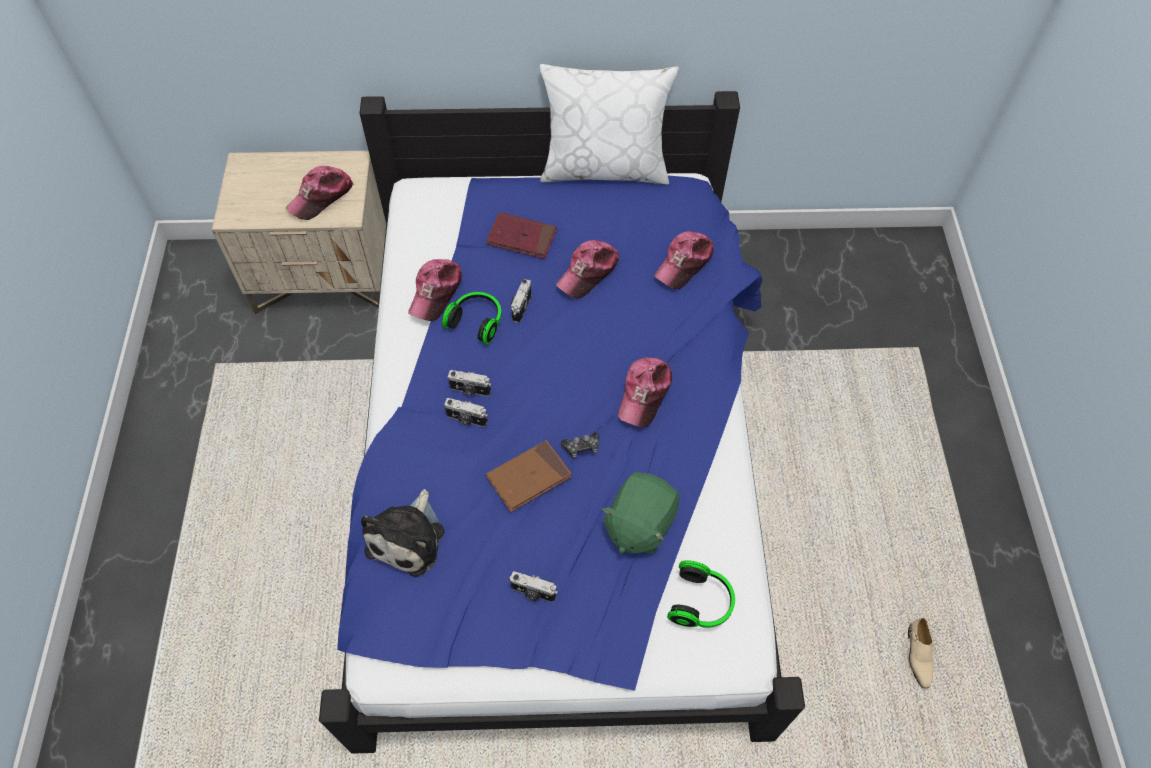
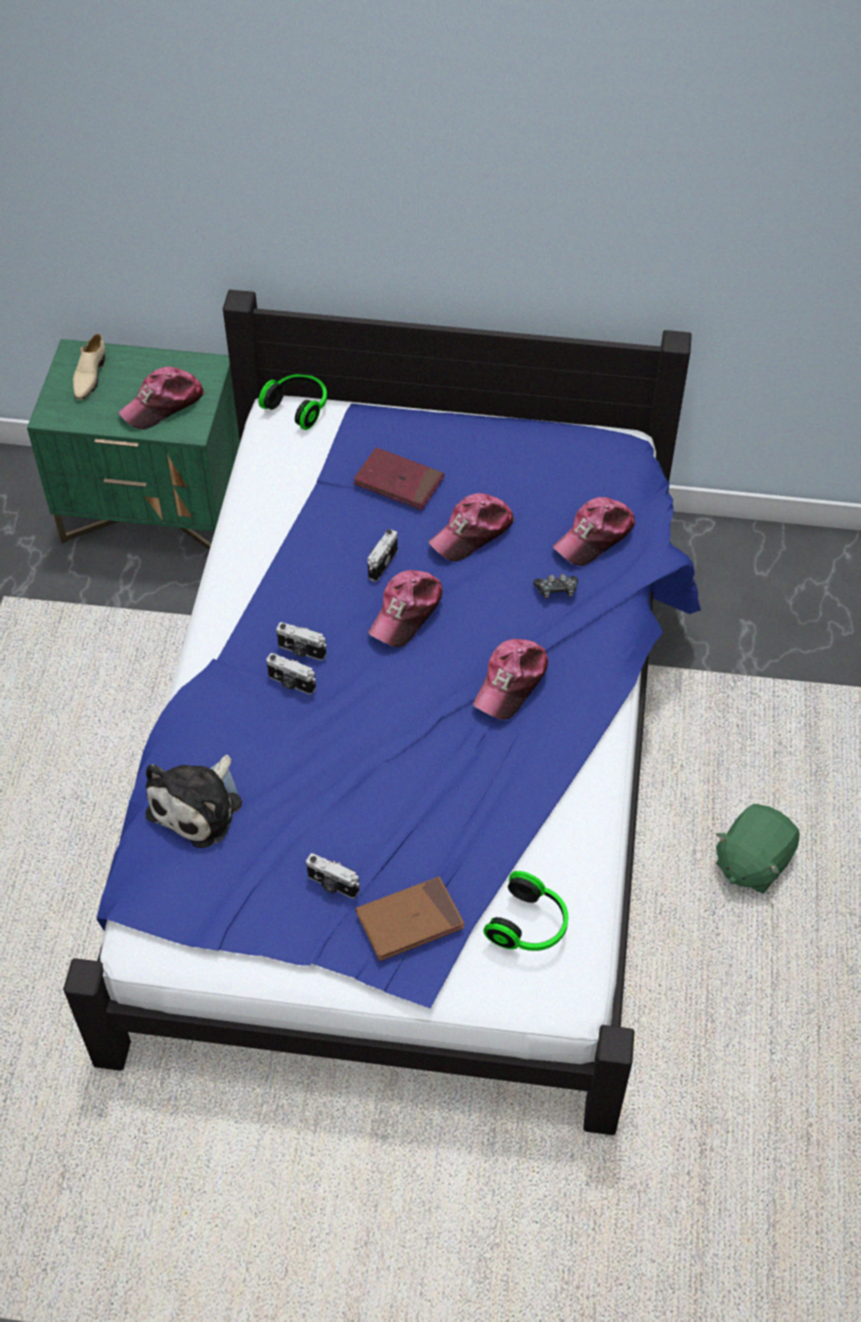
camera: 10 degrees right, 5 degrees down
beige nightstand [212,151,386,315] -> green nightstand [27,339,240,550]
cap [408,259,462,321] -> cap moved to [369,570,443,647]
headphones [442,292,501,345] -> headphones moved to [258,374,327,430]
brown book [486,440,572,512] -> brown book moved to [356,876,464,961]
white pillow [540,64,679,185] -> none
game controller [561,433,599,458] -> game controller moved to [533,574,578,599]
green plush toy [602,472,679,555] -> green plush toy moved to [716,804,800,893]
beige shoe [908,618,934,688] -> beige shoe moved to [73,334,105,400]

